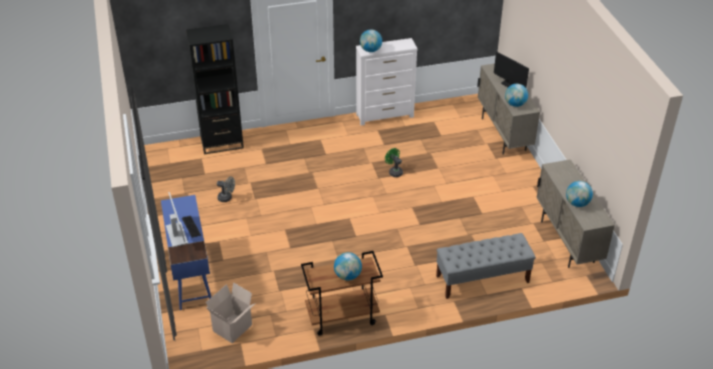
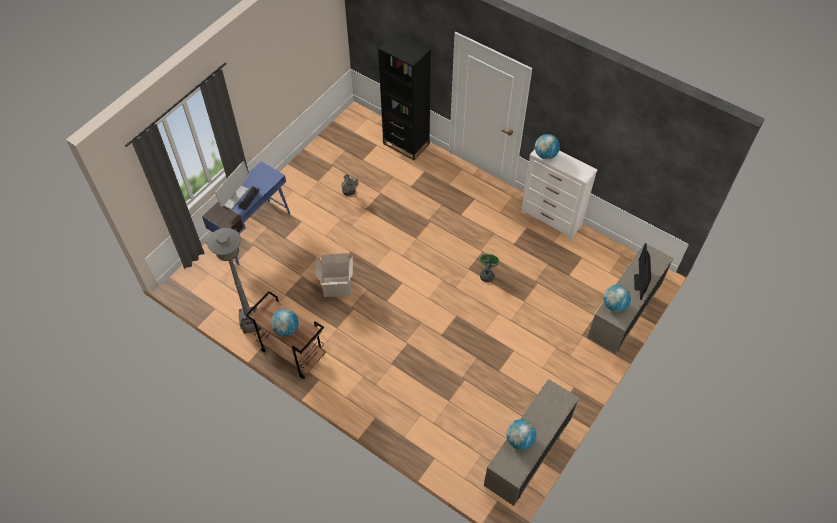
camera: 50 degrees right, 15 degrees up
cardboard box [206,282,256,343] -> cardboard box moved to [316,253,353,297]
grey bench [436,233,536,299] -> none
none -> grey floor lamp [207,228,261,333]

